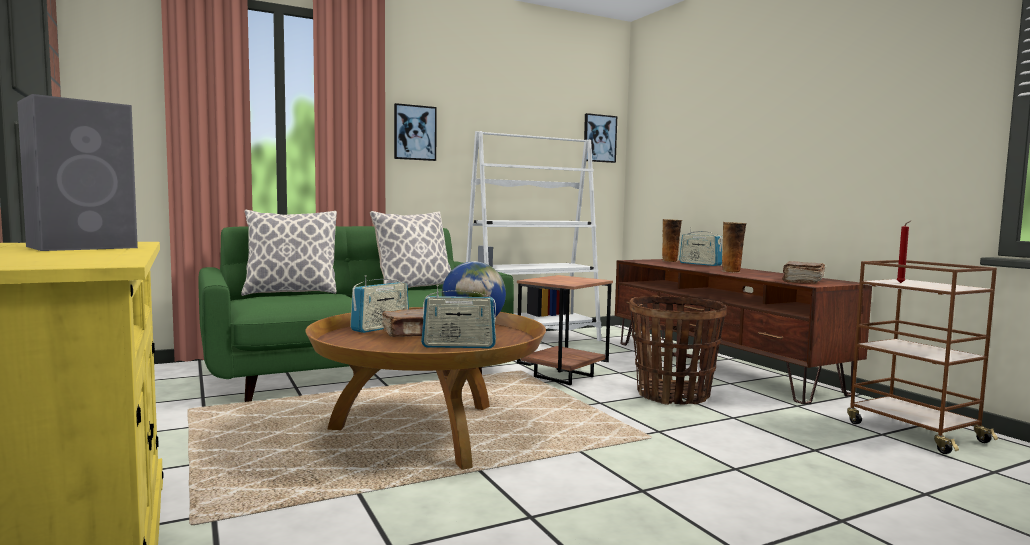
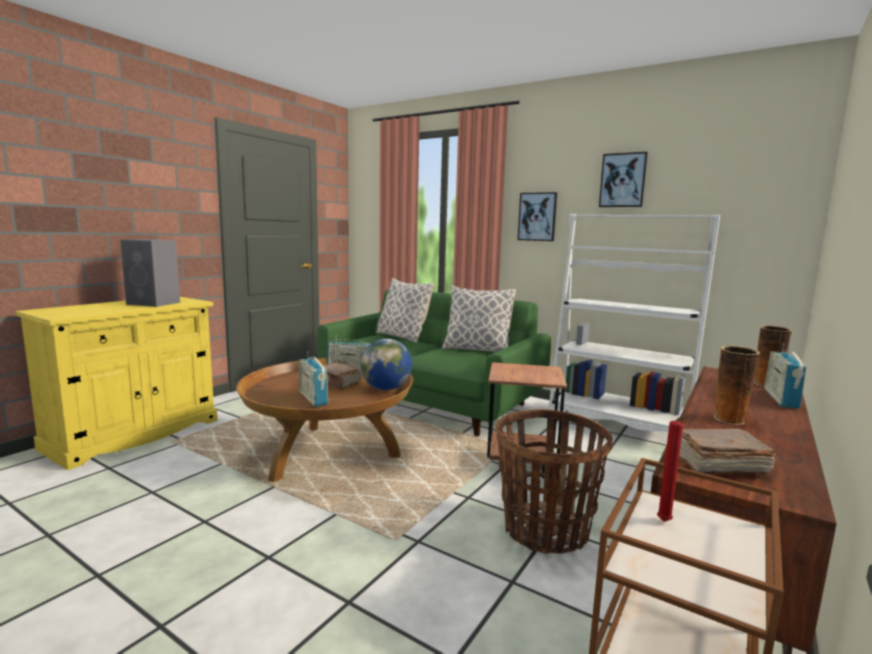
camera: 60 degrees right, 5 degrees up
picture [584,113,617,163] -> picture moved to [599,152,648,207]

